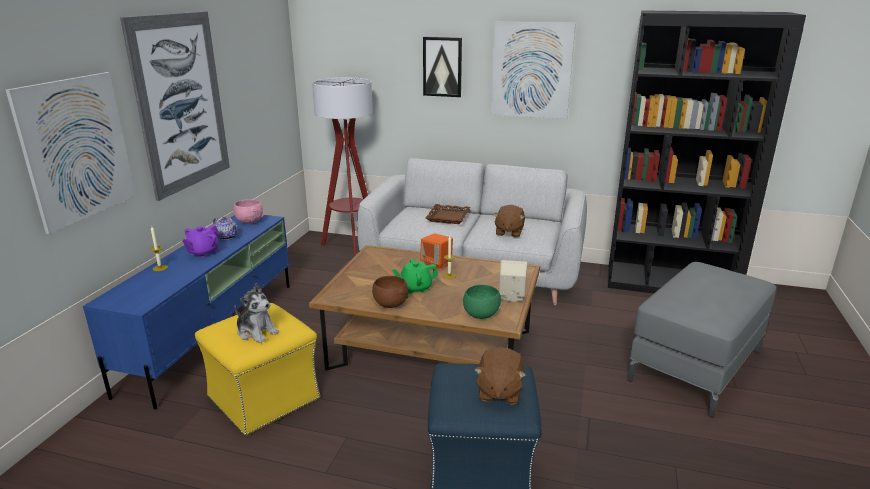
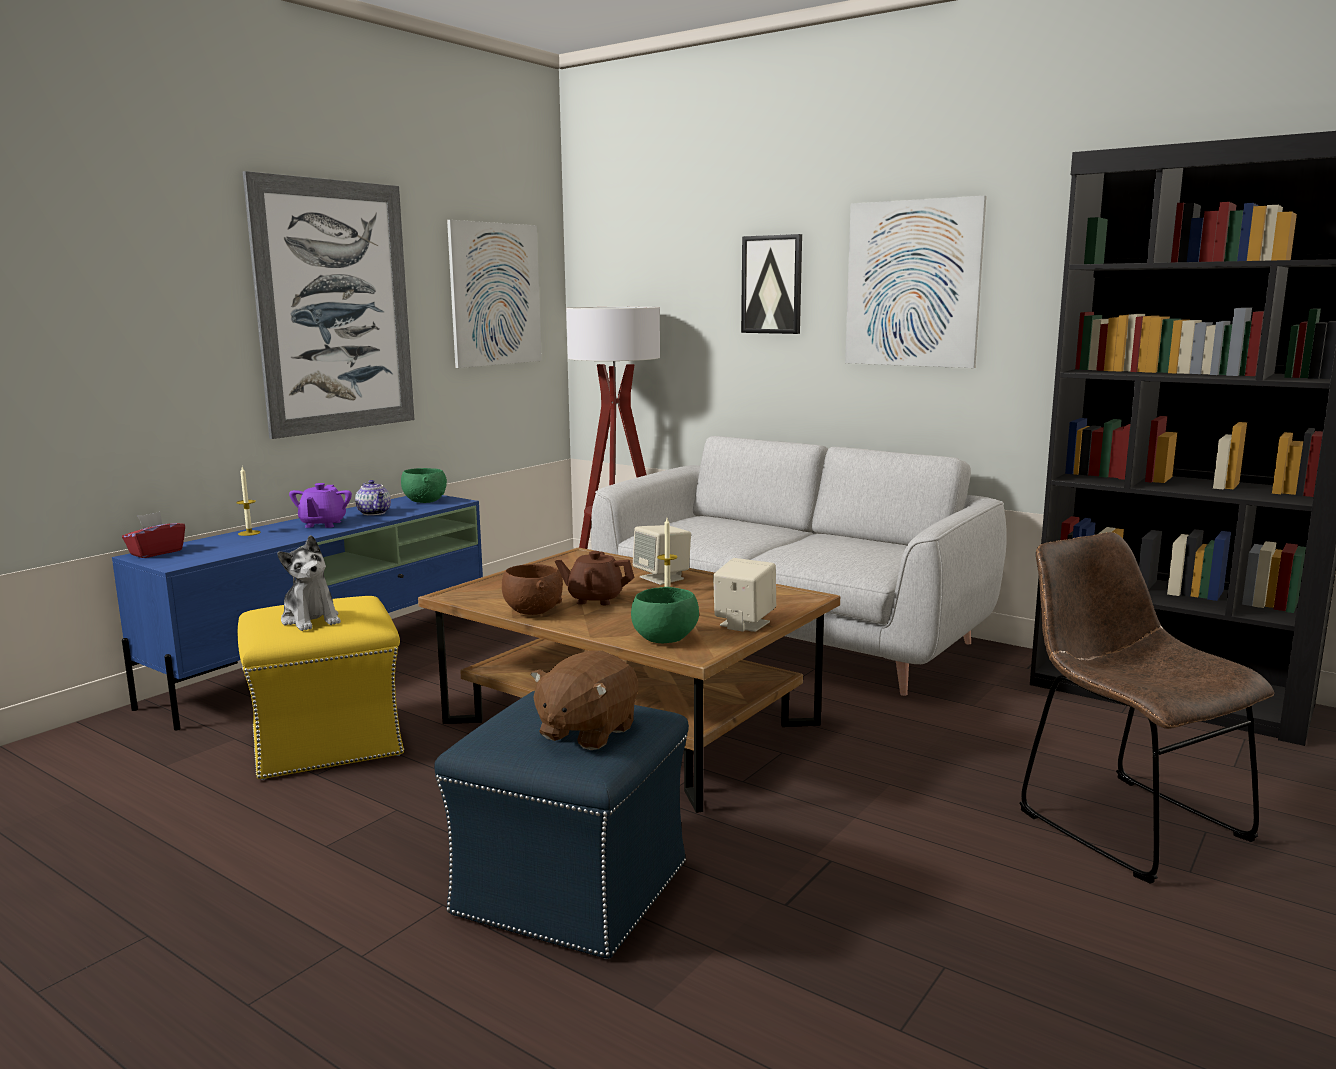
camera: 20 degrees right, 10 degrees down
picture [6,72,136,234] -> picture moved to [447,220,542,368]
purple teapot [182,225,219,258] -> purple teapot turned 45 degrees counterclockwise [289,483,352,528]
pink bowl [233,199,263,224] -> green bowl [401,468,447,503]
green teapot [392,259,438,294] -> brown teapot [555,551,634,605]
orange speaker [420,233,453,271] -> beige speaker [633,525,691,585]
brown tray [425,204,470,224] -> none
brown plush toy [493,205,525,237] -> none
grey ottoman [628,262,776,417] -> brown chair [1019,532,1274,884]
none -> red tissue box [122,512,185,558]

